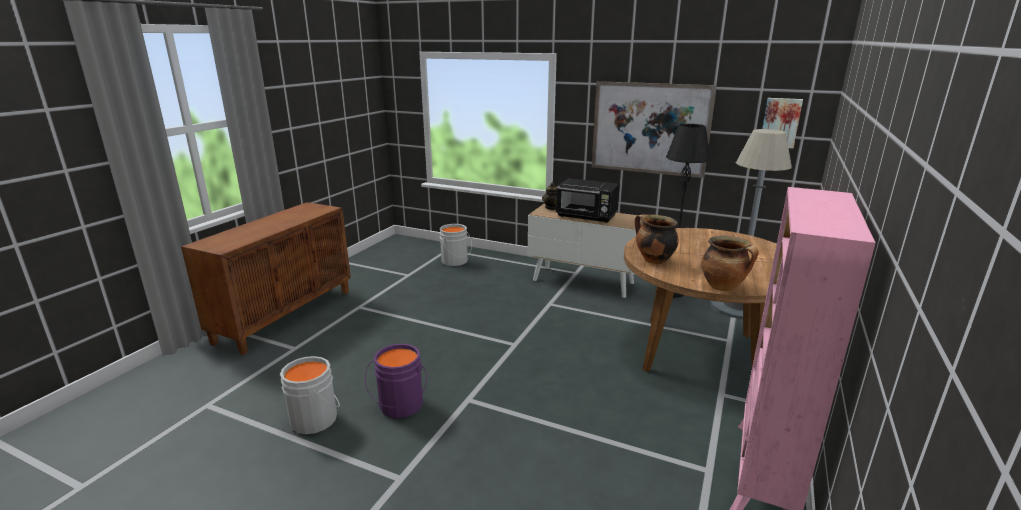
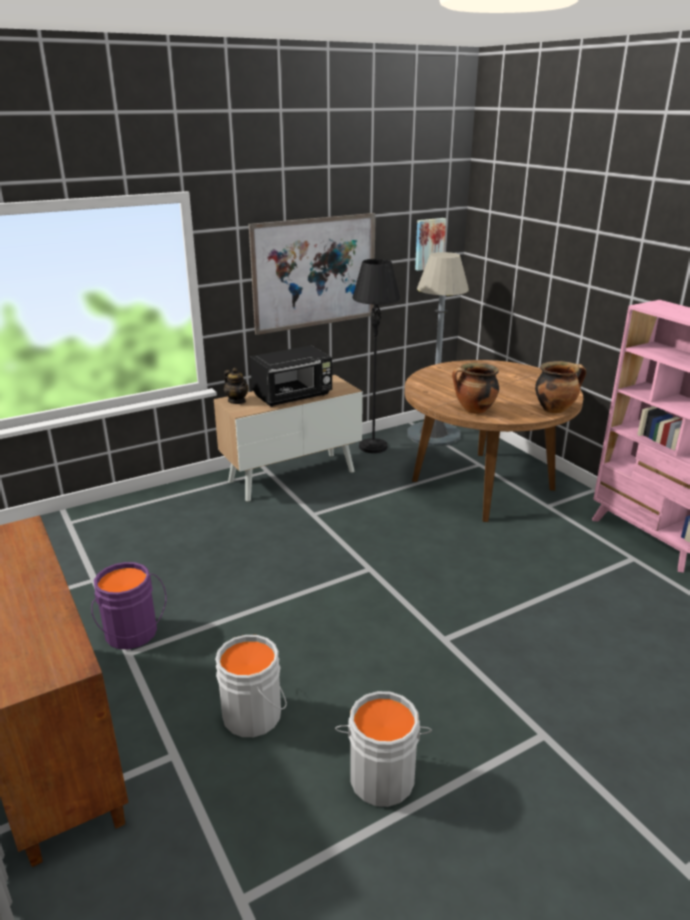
camera: 55 degrees left, 5 degrees up
purple bucket [365,344,427,418] -> purple bucket moved to [91,562,166,649]
grey bucket [440,224,472,266] -> grey bucket moved to [215,635,287,737]

